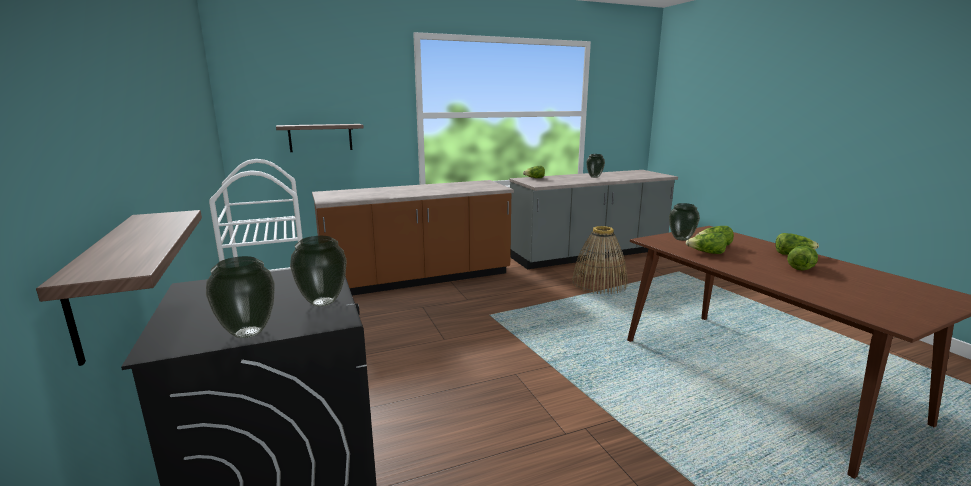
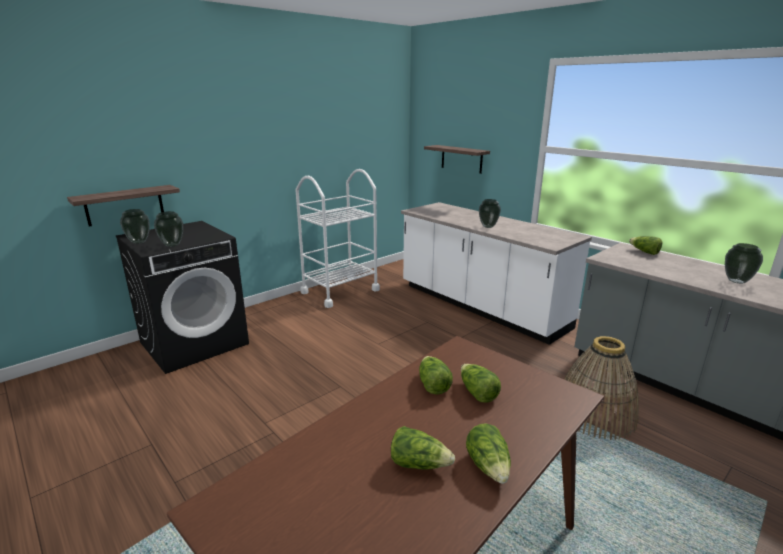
camera: 70 degrees right, 5 degrees up
brown counter [312,180,514,296] -> white counter [401,202,592,345]
vase [669,203,700,241] -> vase moved to [479,199,501,228]

